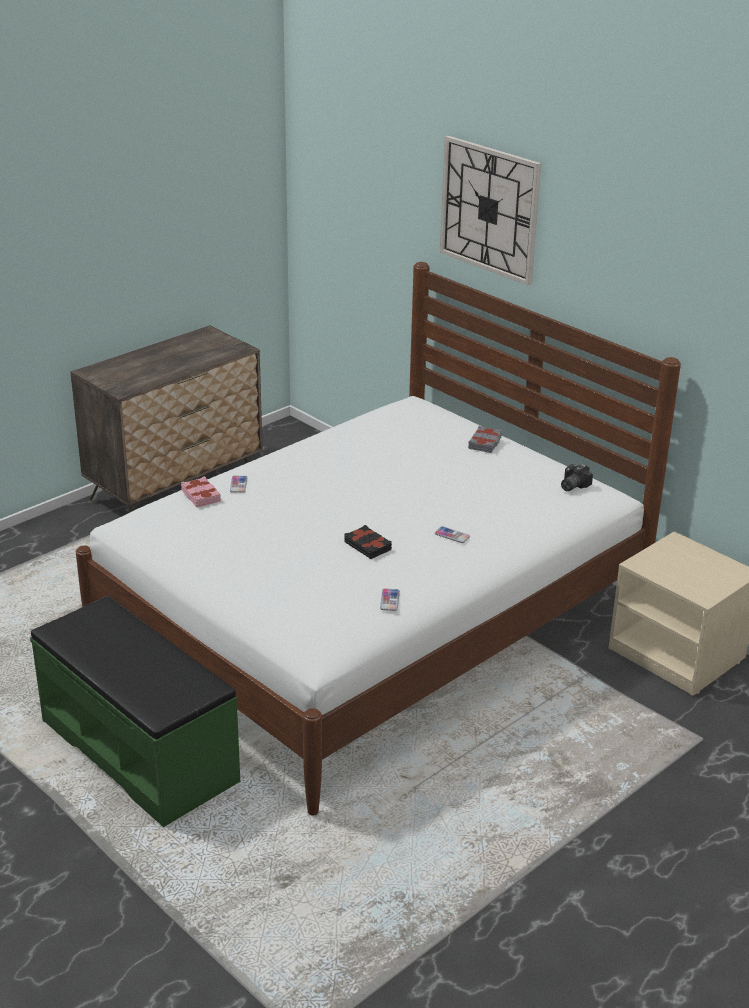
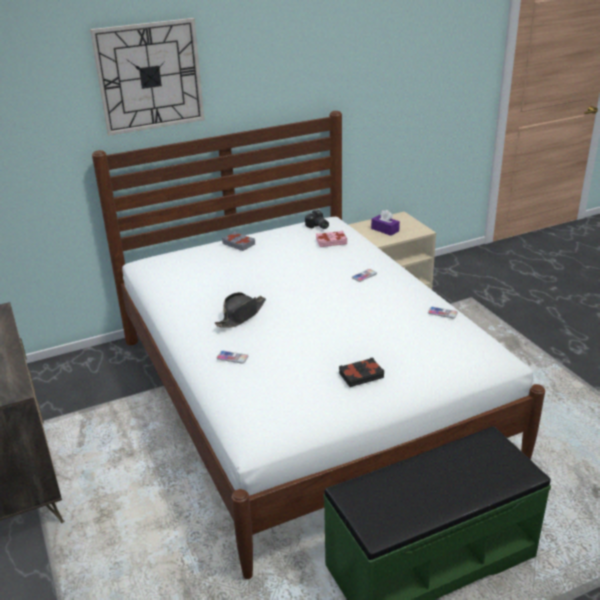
camera: 70 degrees left, 0 degrees up
pink book [181,476,221,507] -> pink book moved to [316,230,347,247]
black book [344,525,392,559] -> black book moved to [339,357,384,387]
none -> black hat [215,292,266,328]
none -> purple tissue box [371,210,400,236]

